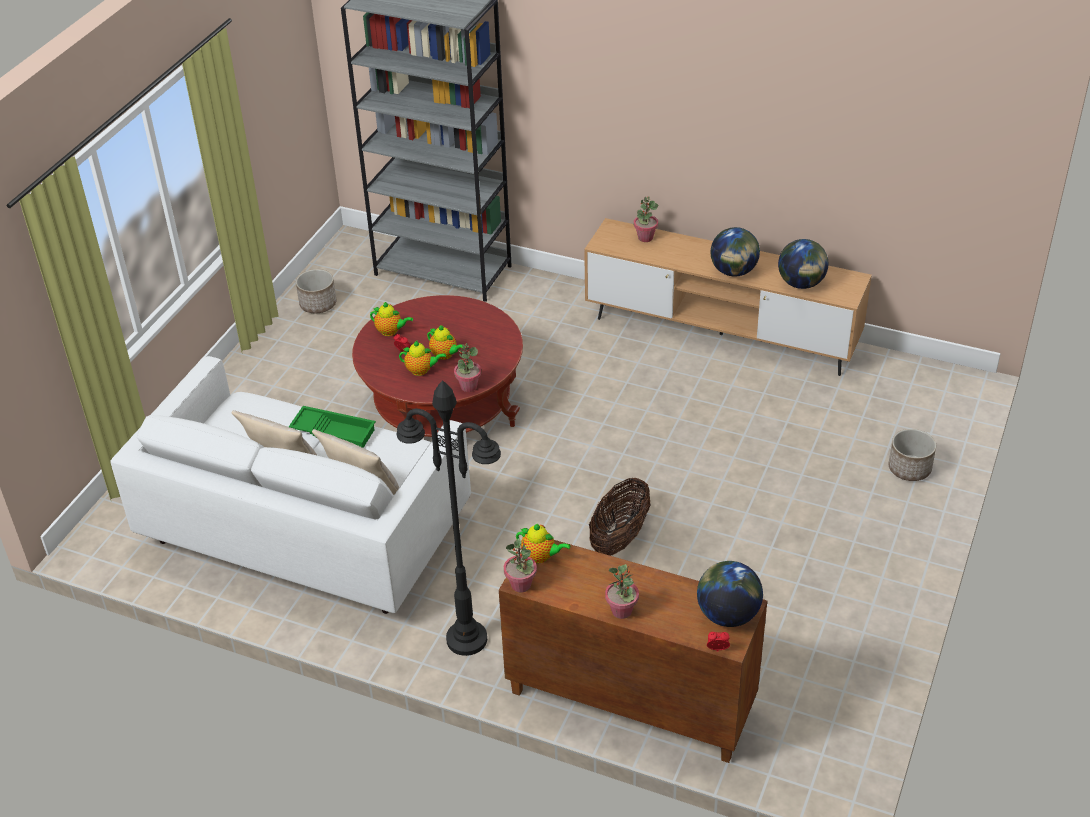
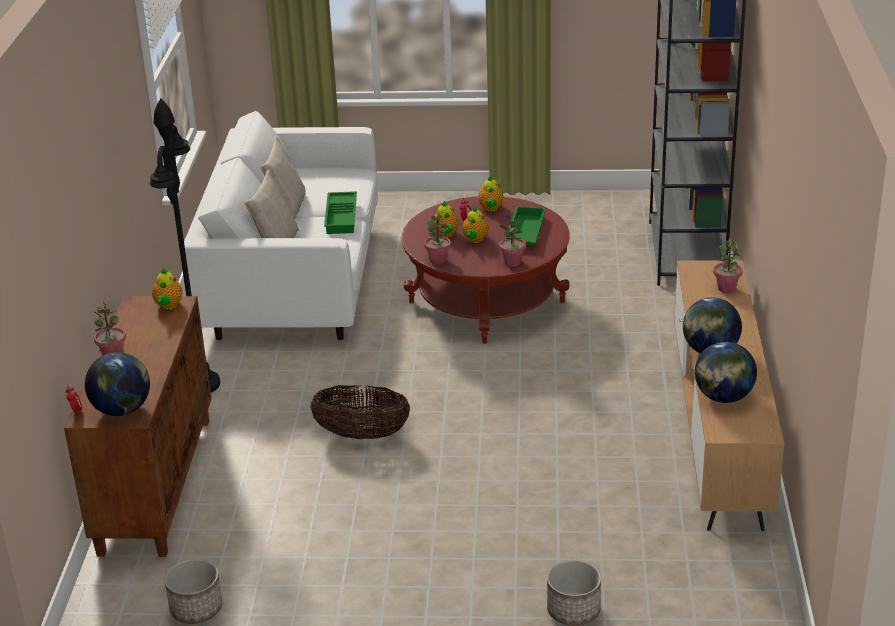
camera: 70 degrees right, 10 degrees down
planter [296,269,336,313] -> planter moved to [164,559,222,624]
potted plant [504,538,537,592] -> potted plant moved to [499,215,526,266]
none -> green tray [506,206,546,244]

